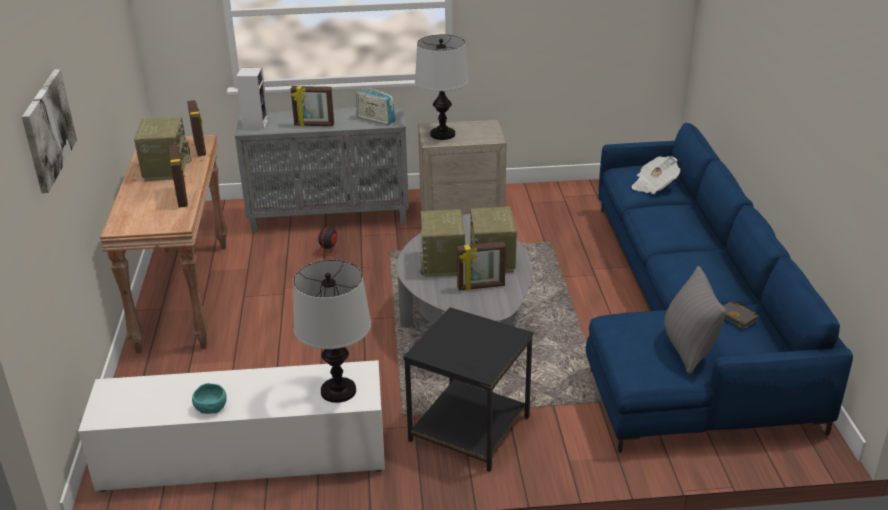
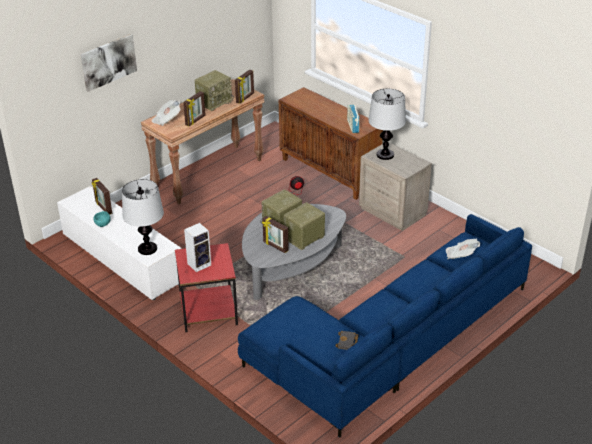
camera: 50 degrees right, 5 degrees up
grey cabinet [235,105,409,233] -> brown cabinet [279,87,383,200]
speaker [236,67,268,129] -> speaker moved to [184,223,211,272]
picture frame [291,86,334,126] -> picture frame moved to [92,178,112,215]
black side table [404,307,533,472] -> red side table [175,243,238,332]
grey pillow [664,266,726,374] -> none
none -> newspaper [151,100,181,126]

